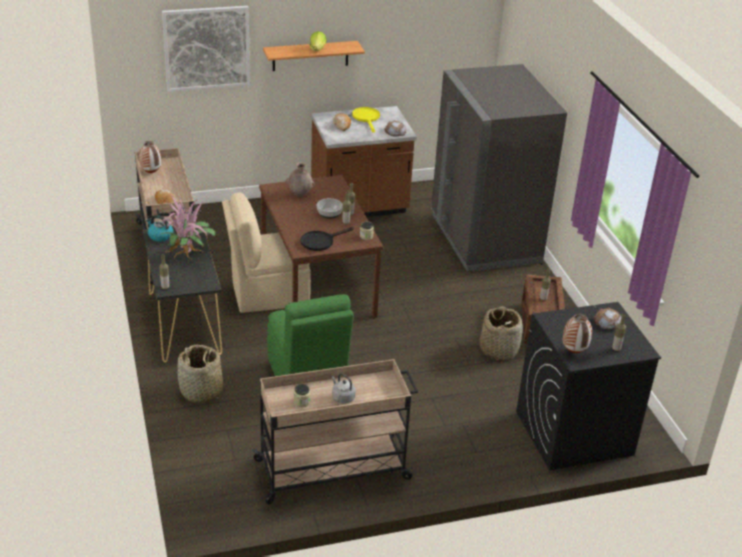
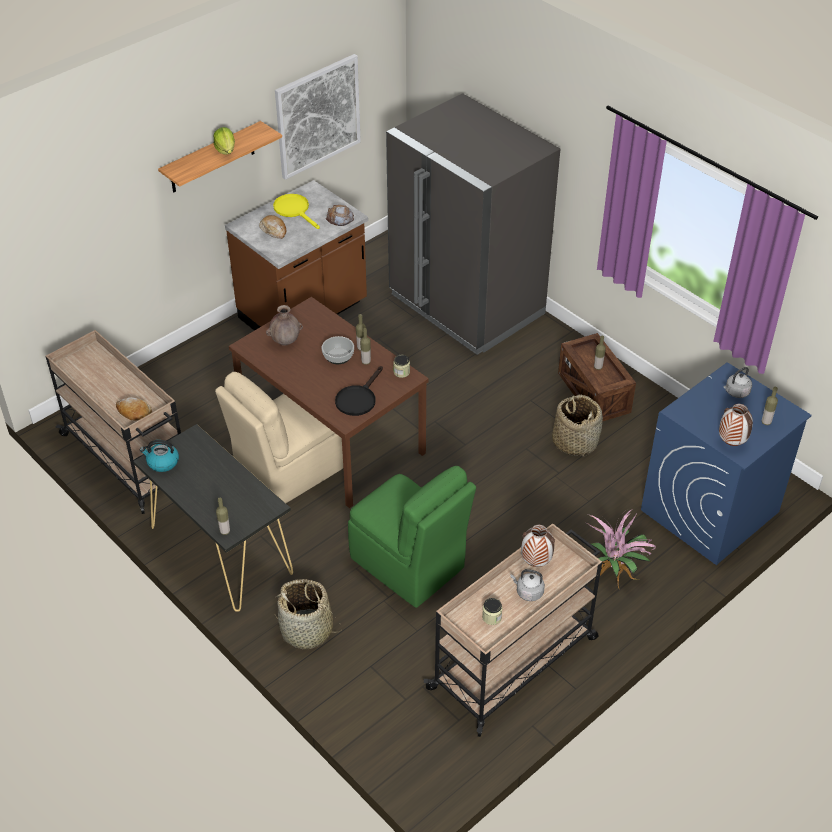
camera: 25 degrees left, 10 degrees up
vase [139,141,161,173] -> vase moved to [521,525,555,567]
potted plant [159,194,216,259] -> potted plant moved to [586,510,656,590]
picture [162,6,250,92] -> picture moved to [275,54,361,180]
black washing machine [516,302,661,470] -> blue washing machine [641,362,812,565]
bread [594,307,621,330] -> grey kettle [723,367,752,398]

